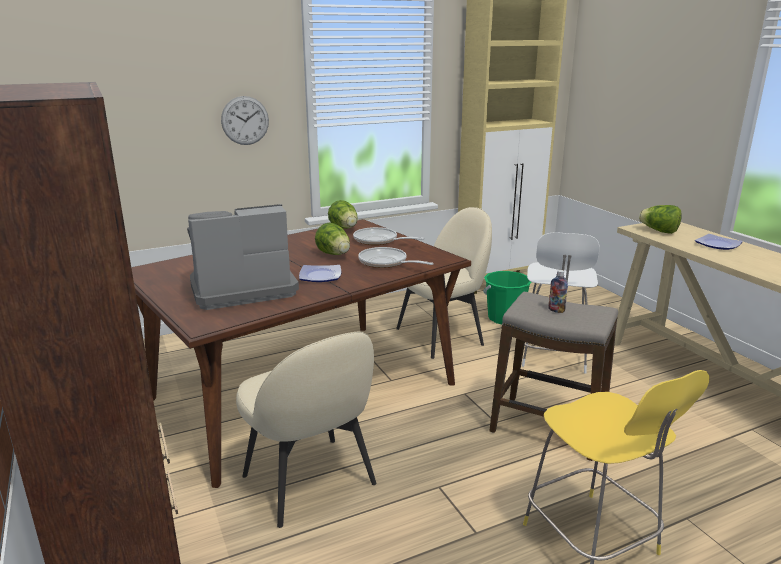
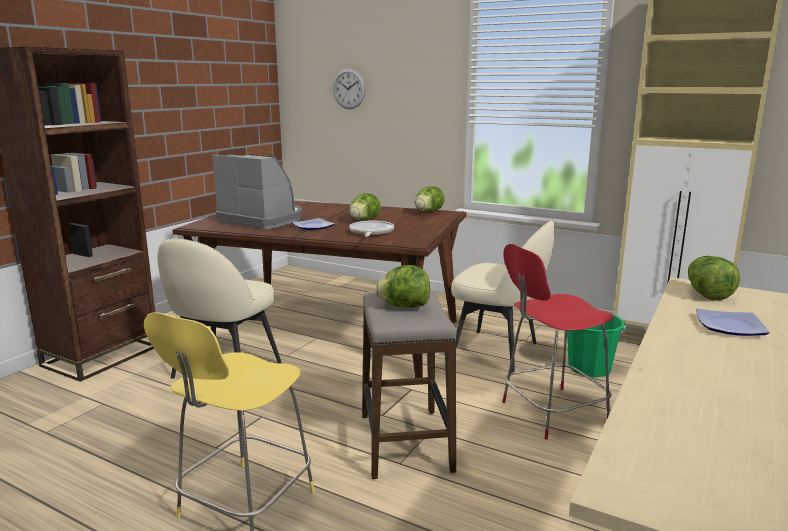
camera: 55 degrees right, 5 degrees down
wall clock [221,96,269,145] -> wall clock moved to [333,69,366,109]
frying pan [353,227,425,245] -> none
white stool [522,232,600,373] -> red stool [502,244,614,440]
bottle [548,270,568,313] -> lettuce [375,265,430,308]

